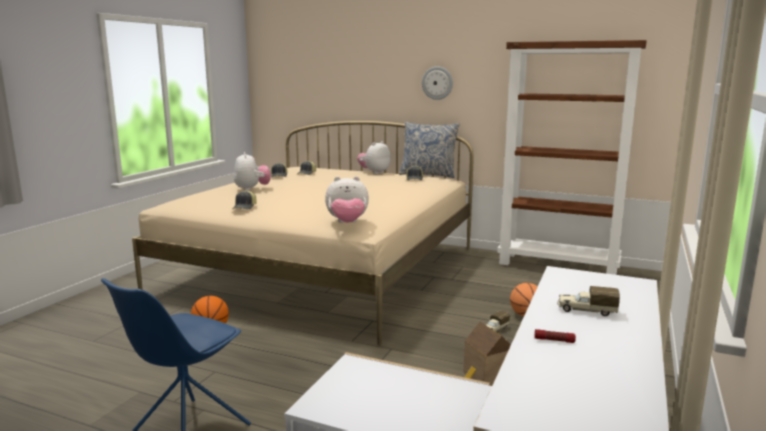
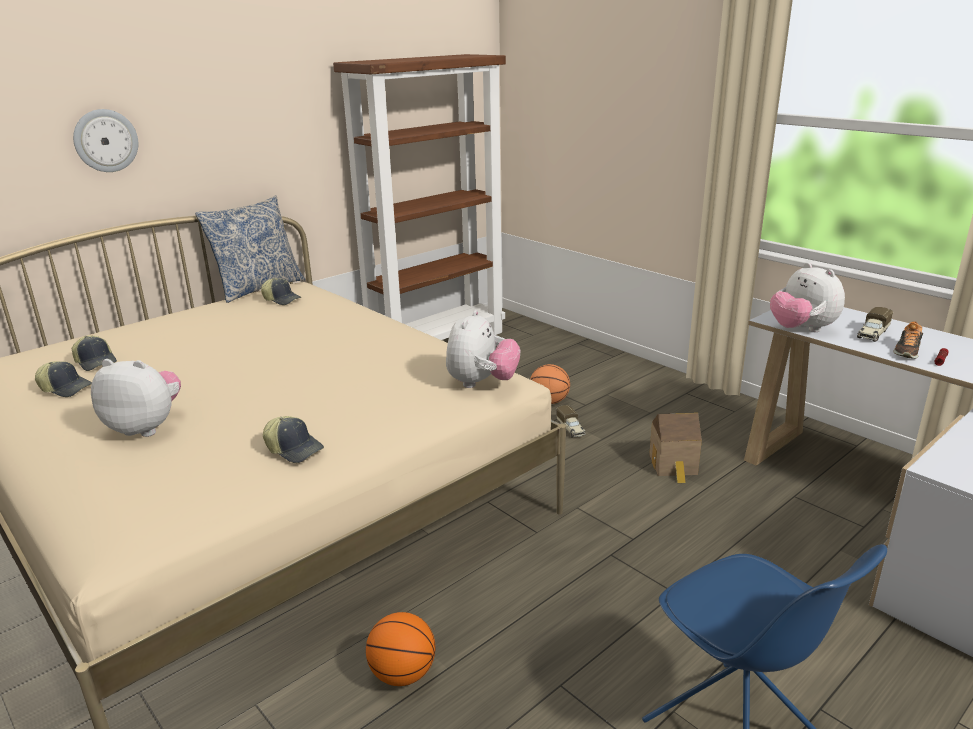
camera: 65 degrees left, 10 degrees up
plush toy [357,141,391,174] -> plush toy moved to [770,262,845,332]
wall clock [422,66,453,100] -> wall clock moved to [73,109,138,172]
none -> shoe [893,321,923,359]

